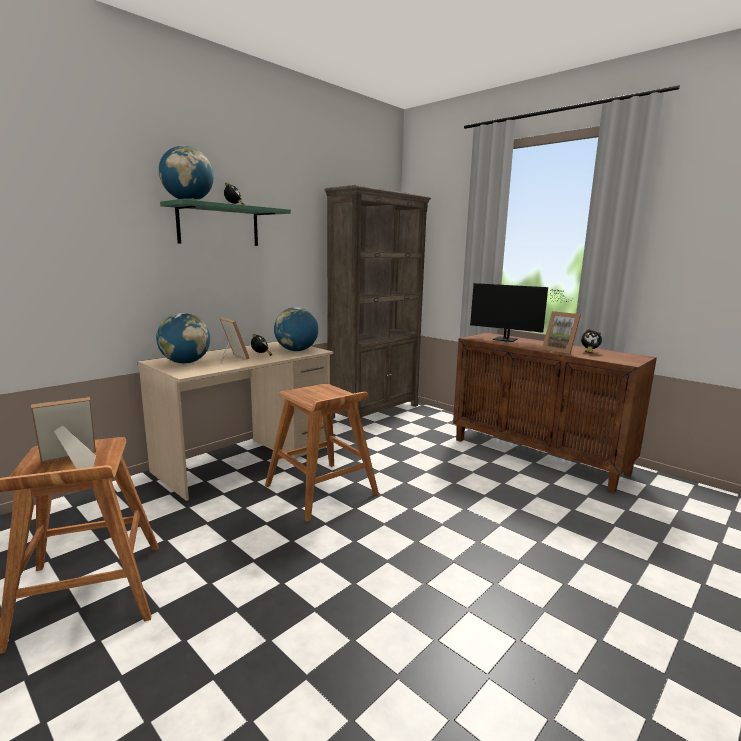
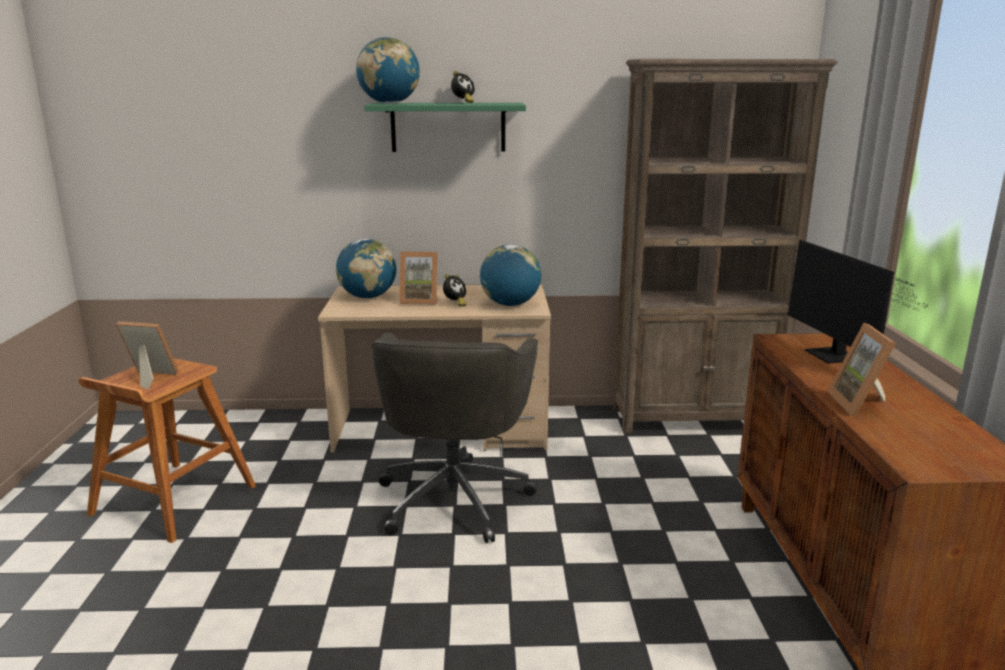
camera: 45 degrees right, 5 degrees up
picture frame [220,318,250,363] -> picture frame turned 90 degrees clockwise [399,251,438,305]
brown stool [265,384,379,522] -> grey office chair [371,333,538,543]
alarm clock [581,328,602,354] -> none

